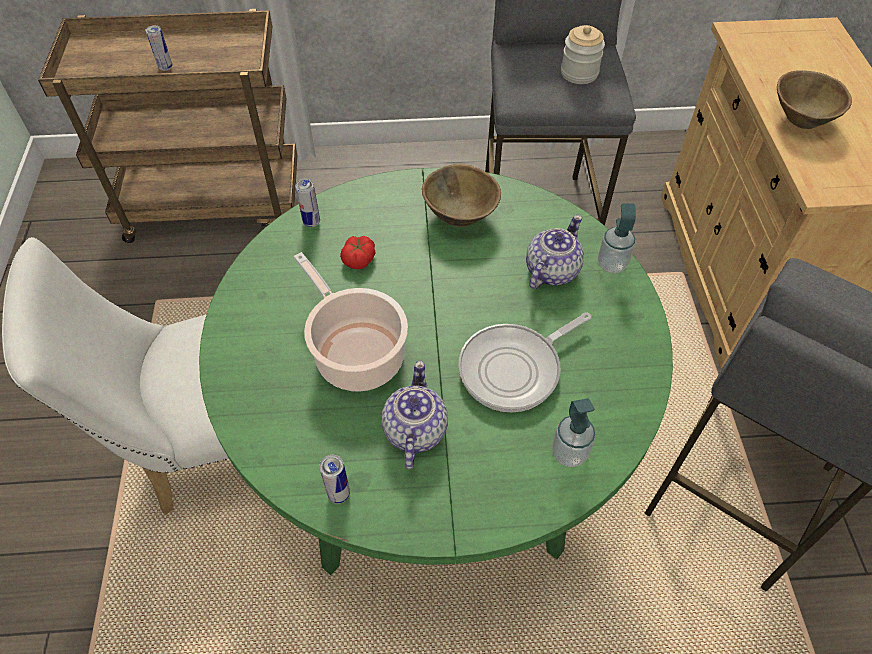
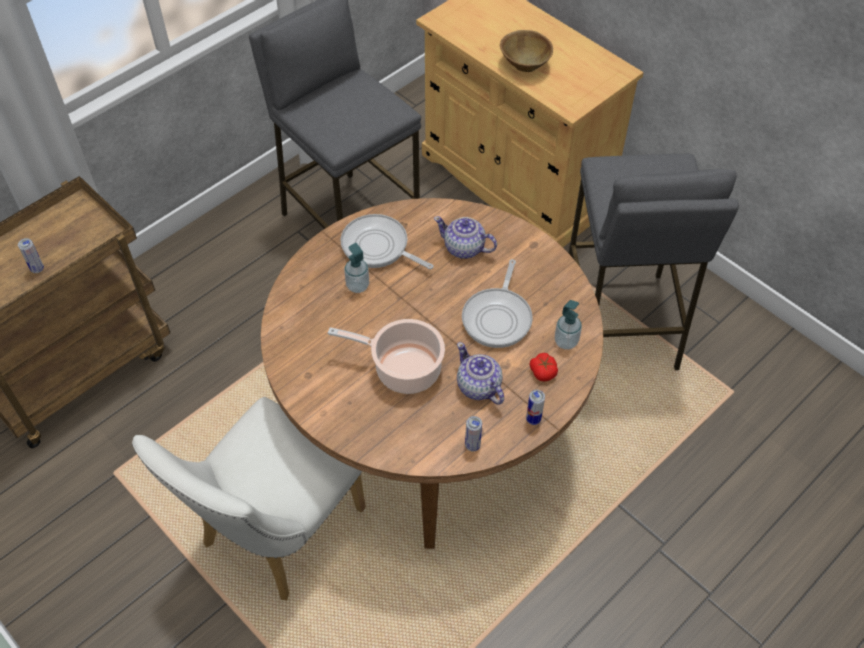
camera: 40 degrees left, 0 degrees up
green dining table [199,168,673,576] -> brown dining table [261,198,603,549]
can [295,178,320,227] -> can moved to [526,390,545,425]
tomato [340,236,376,269] -> tomato moved to [530,353,558,381]
brown bowl [422,164,501,227] -> frying pan [341,214,433,269]
teapot [526,215,584,289] -> teapot turned 60 degrees counterclockwise [434,216,497,259]
jar [561,25,605,84] -> none
soap dispenser [598,203,636,273] -> soap dispenser moved to [344,243,369,293]

